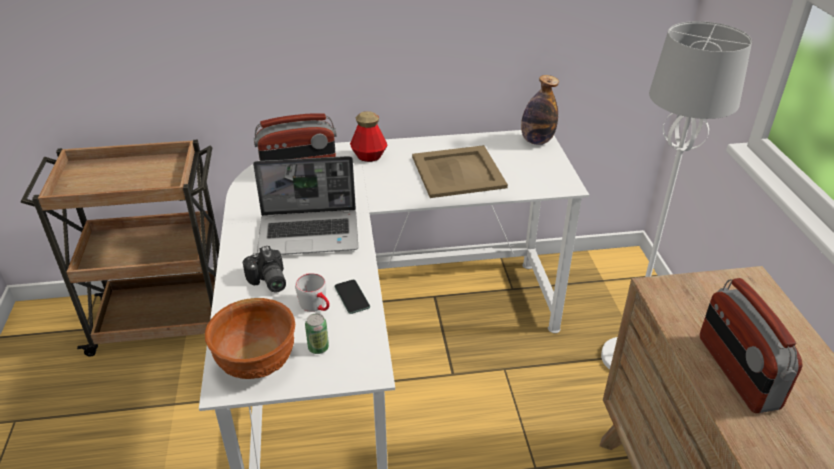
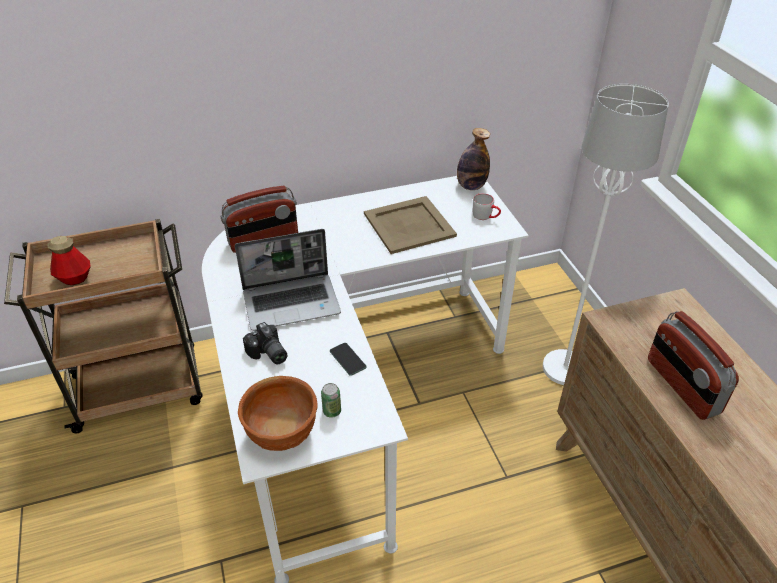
camera: 10 degrees left, 5 degrees up
grey mug [295,273,330,312] -> grey mug moved to [473,193,501,220]
bottle [350,111,388,162] -> bottle moved to [47,236,91,285]

